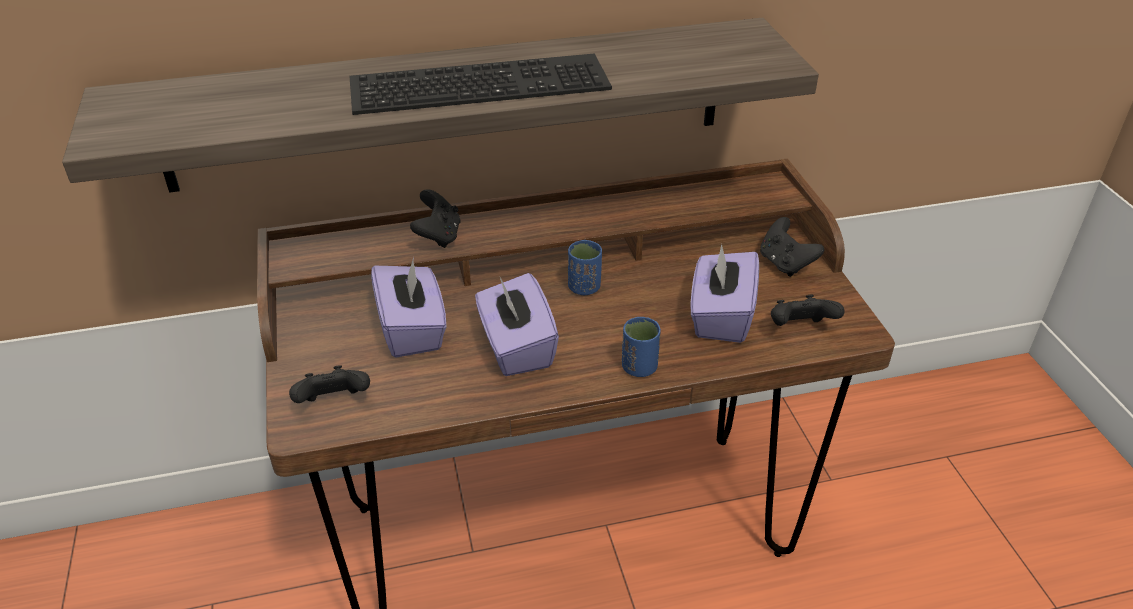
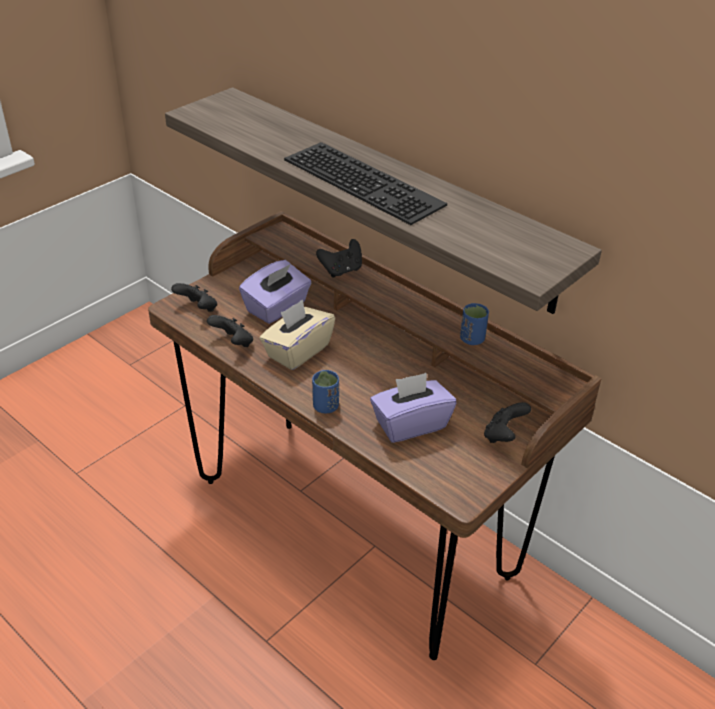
camera: 55 degrees right, 0 degrees up
purple tissue box [475,273,559,376] -> beige tissue box [260,299,335,370]
blue cup [568,240,602,295] -> blue cup moved to [460,303,489,345]
black game controller [771,294,845,326] -> black game controller moved to [207,315,253,347]

